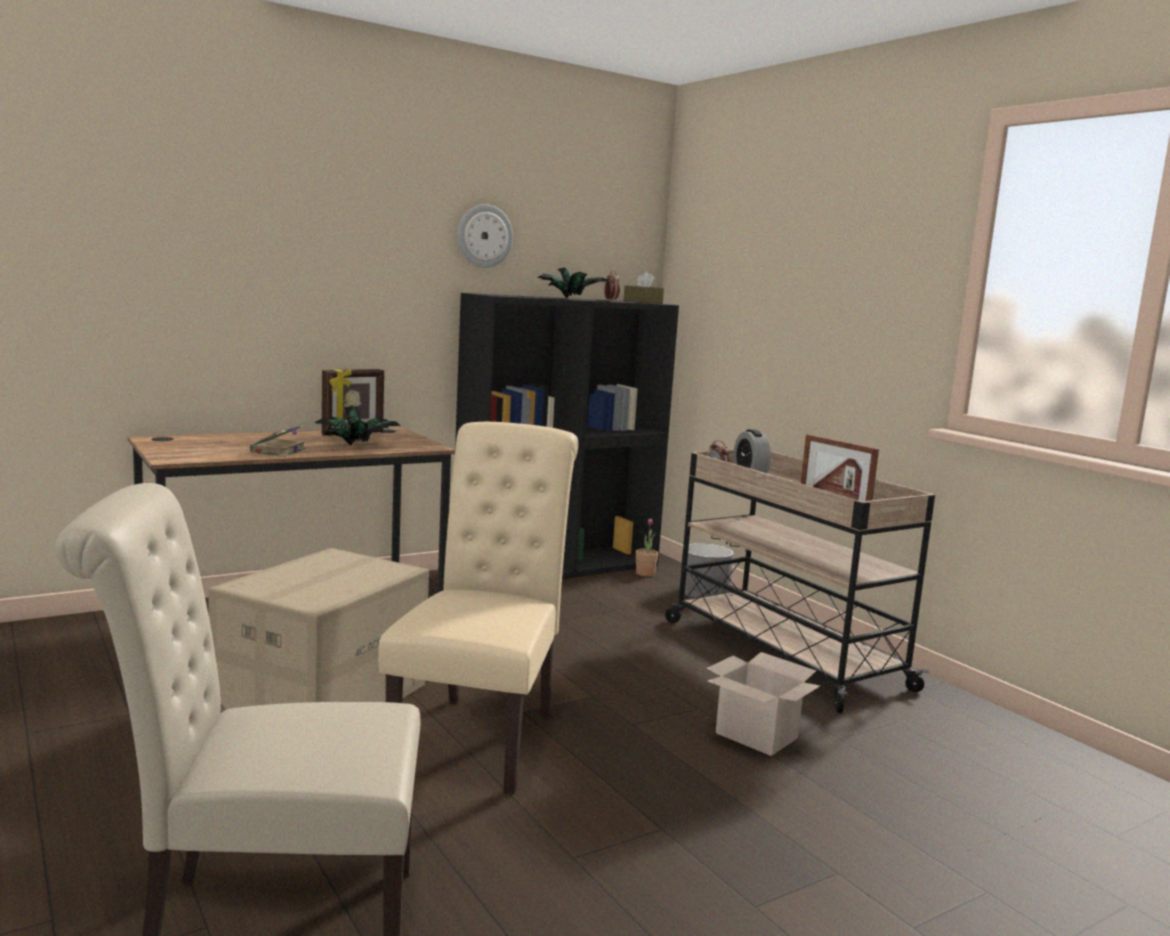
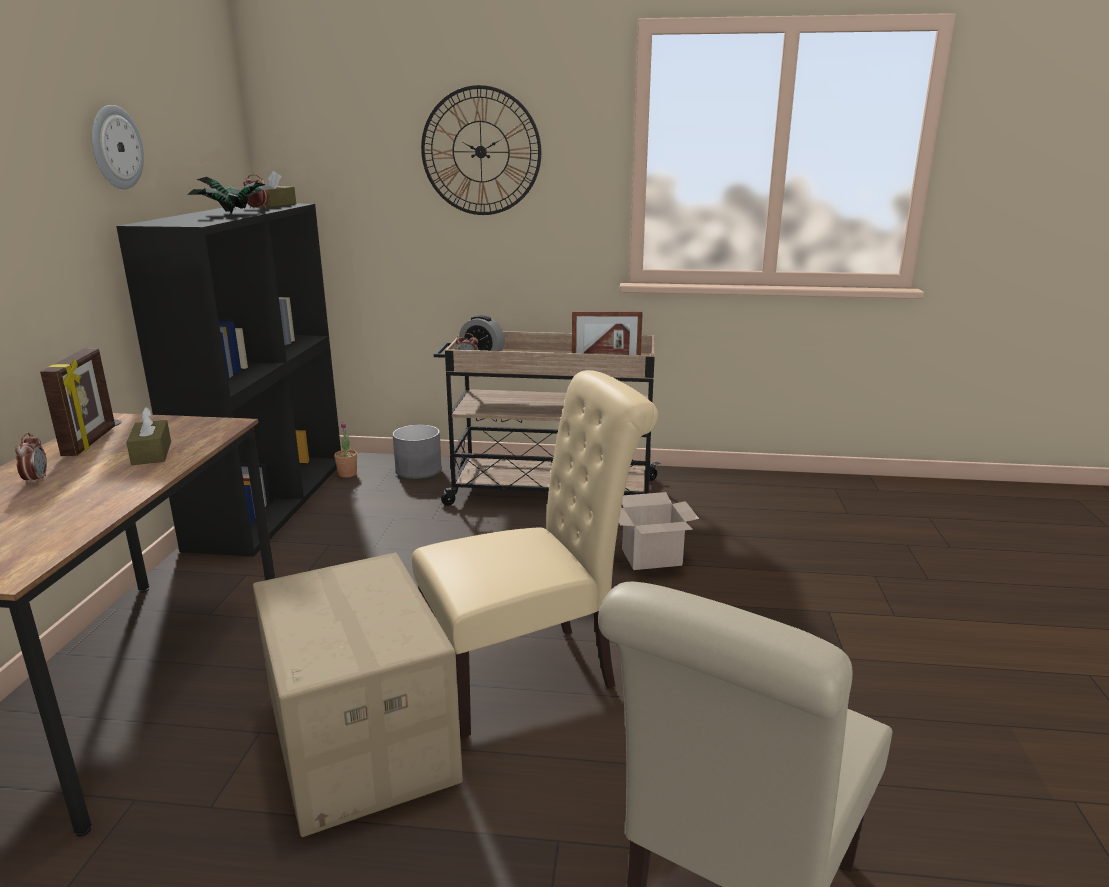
camera: 50 degrees left, 10 degrees up
book [250,425,306,457] -> none
potted plant [315,406,401,446] -> brown tissue box [126,407,171,465]
beige chair [378,422,578,795] -> beige chair turned 105 degrees clockwise [412,370,659,738]
none -> alarm clock [15,432,47,485]
none -> wall clock [421,85,541,215]

